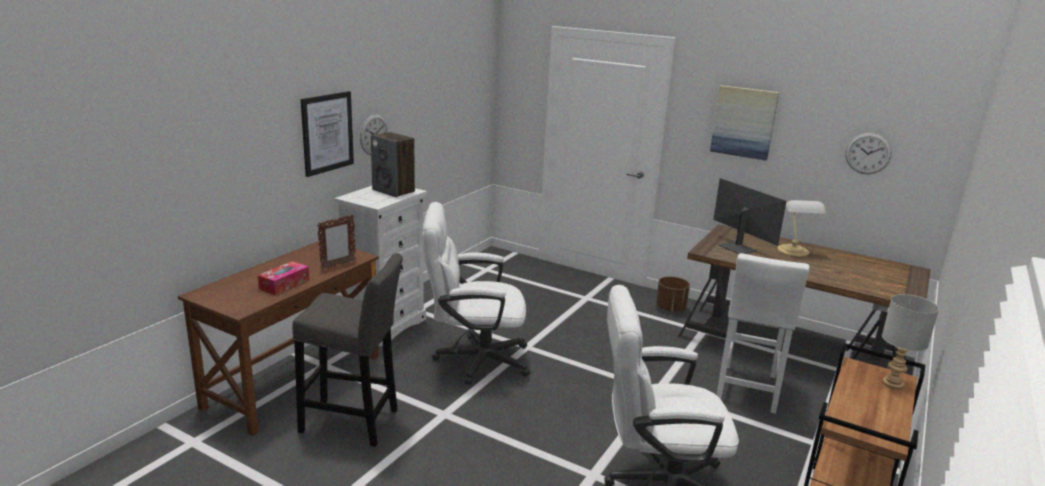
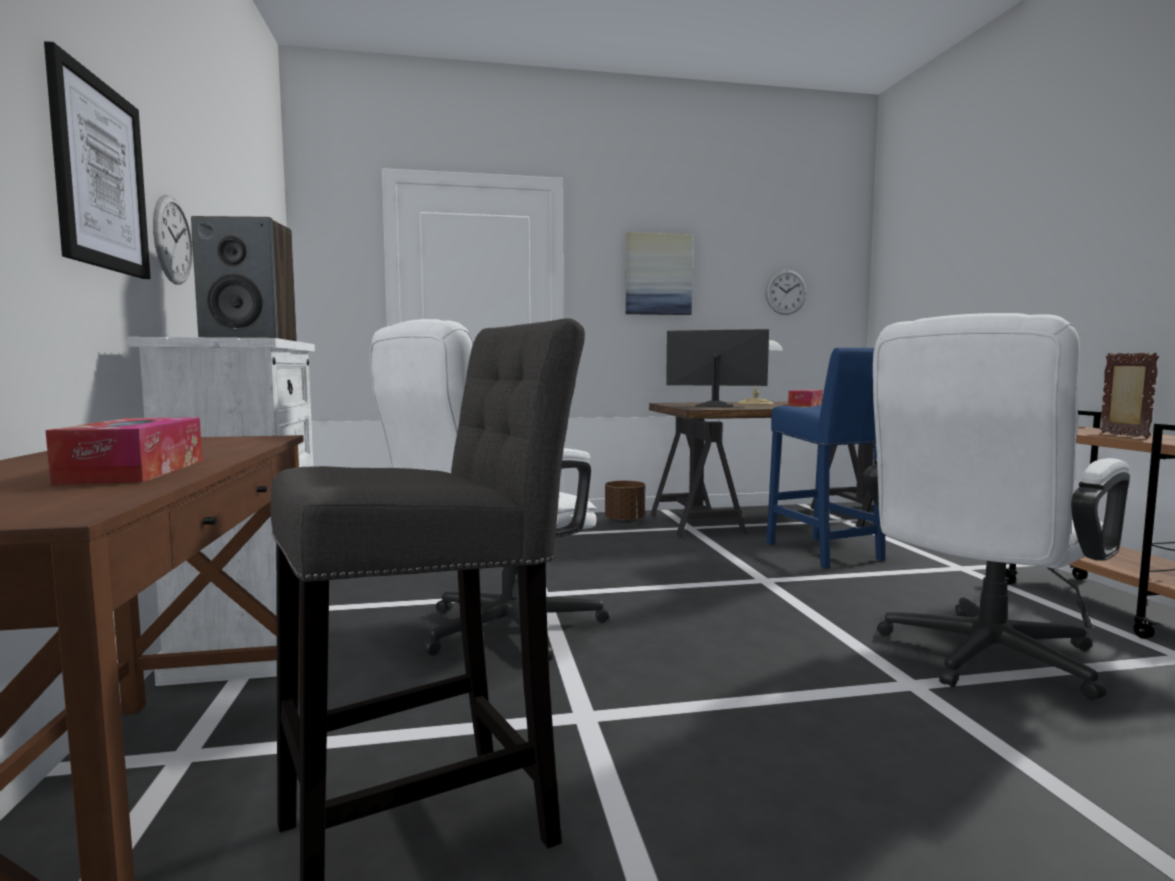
camera: 40 degrees left, 15 degrees down
picture frame [317,214,356,270] -> picture frame moved to [1100,352,1159,438]
white stool [717,253,810,414] -> blue stool [767,348,885,569]
grey table lamp [882,294,939,389] -> none
none -> tissue box [788,390,823,406]

